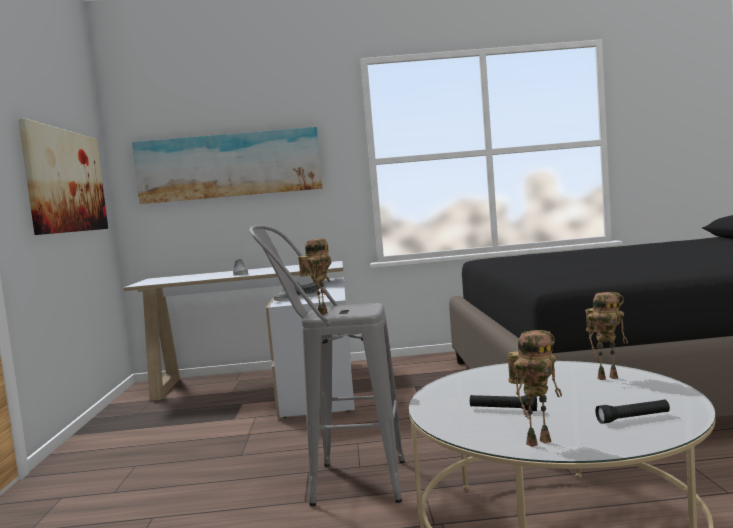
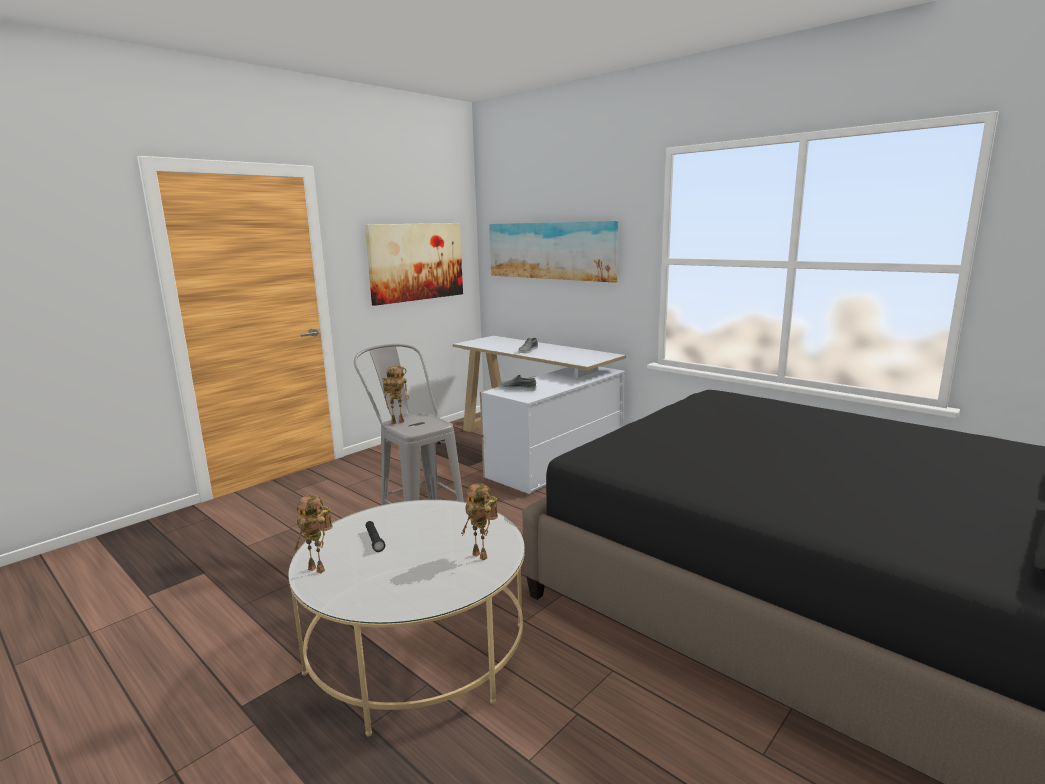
camera: 45 degrees right, 10 degrees up
black flashlight [595,399,670,424] -> none

